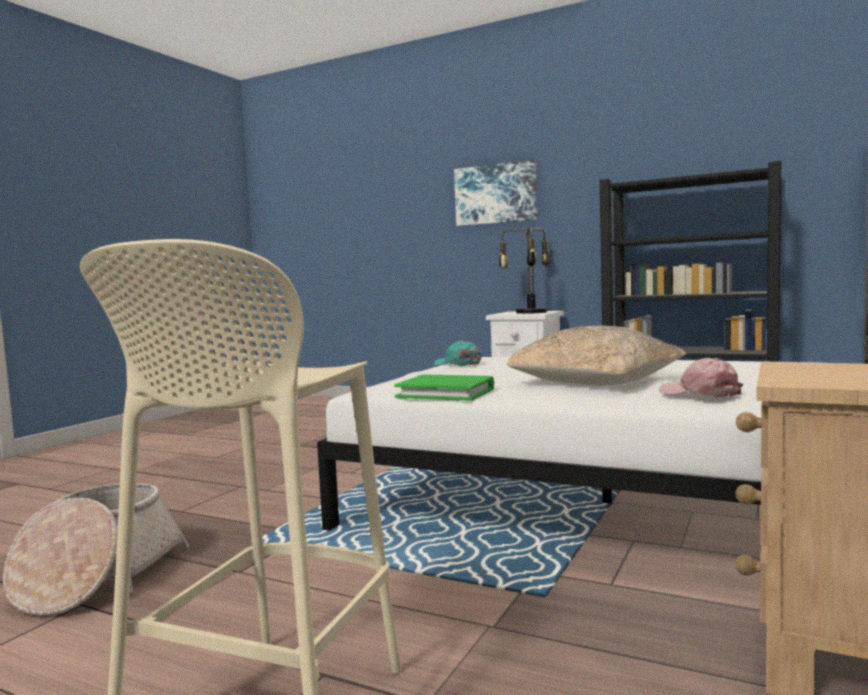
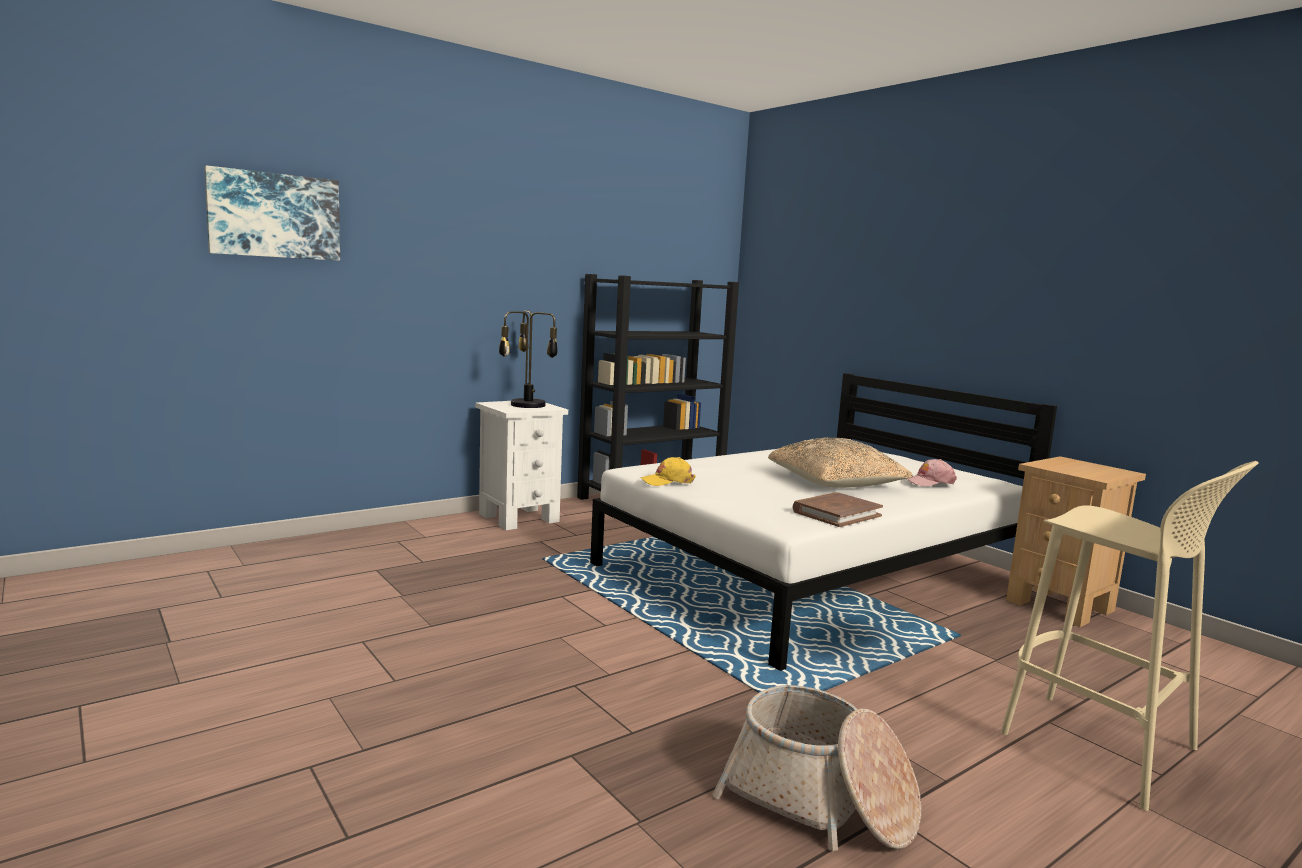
camera: 65 degrees left, 5 degrees up
green book [394,374,494,401] -> brown book [793,492,883,527]
turquoise cap [434,341,482,366] -> yellow cap [640,457,696,486]
picture [454,159,538,226] -> picture moved to [204,165,340,261]

